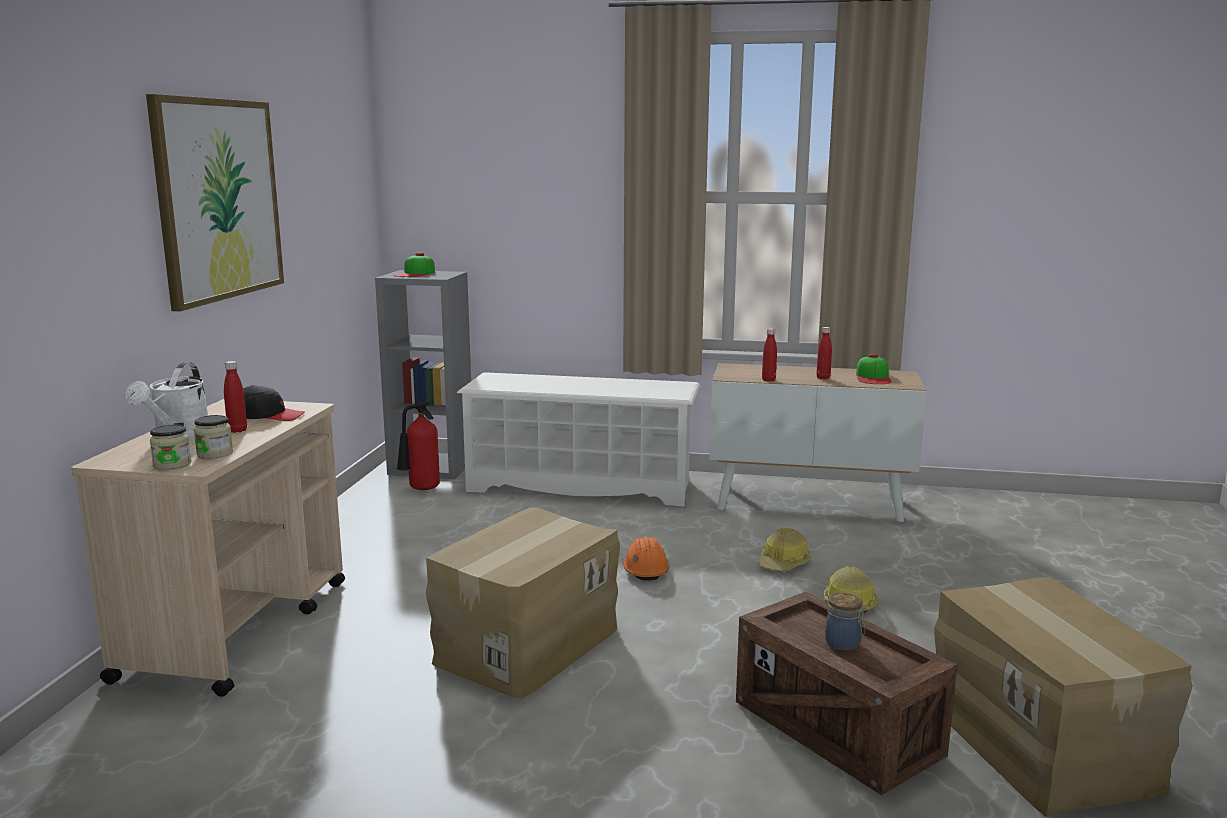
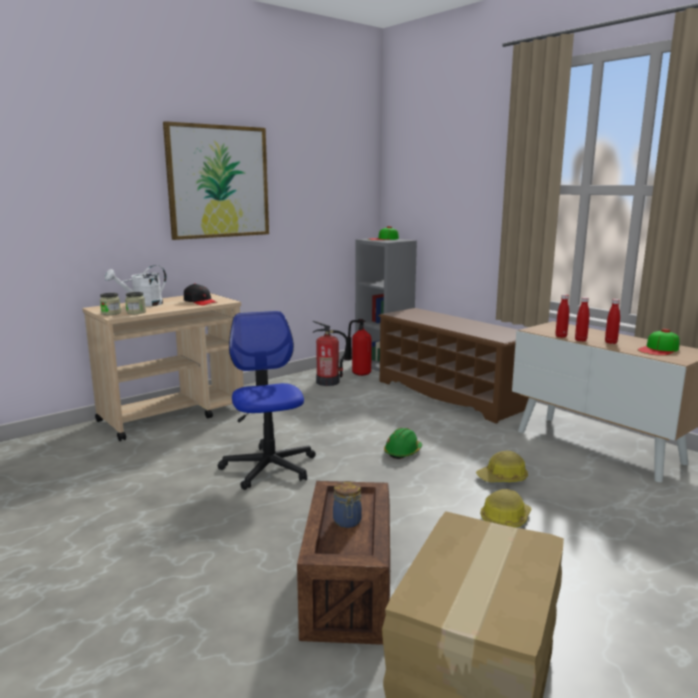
camera: 40 degrees right, 0 degrees up
red bottle [224,361,247,433] -> red bottle moved to [575,297,589,342]
cardboard box [426,507,620,699] -> office chair [218,311,316,490]
white shoe rack [457,372,700,507] -> brown shoe rack [378,308,529,424]
orange hard hat [623,536,670,581] -> green hard hat [384,428,422,459]
none -> fire extinguisher [313,321,349,386]

